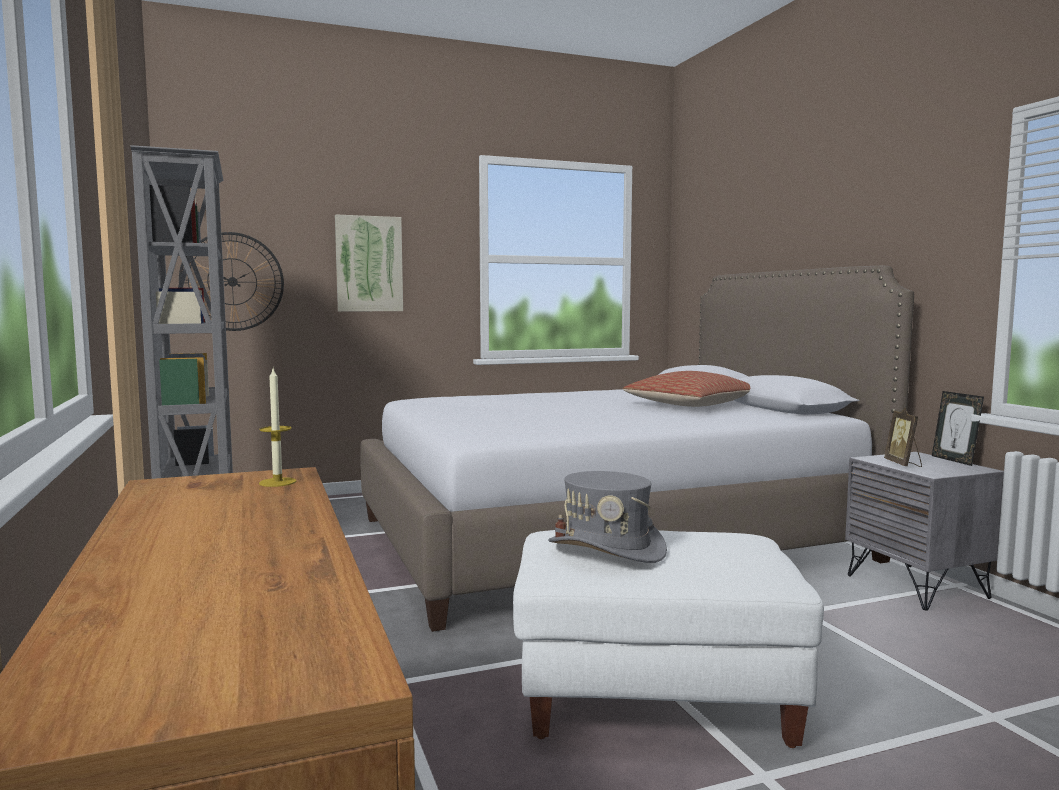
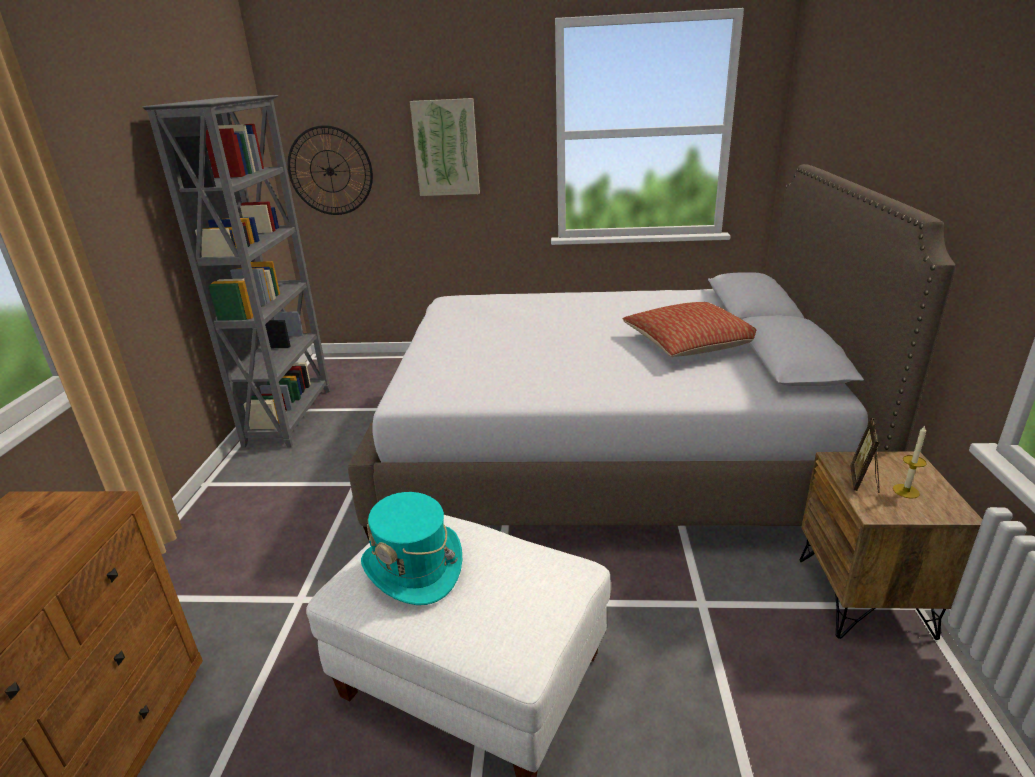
camera: 25 degrees right, 20 degrees up
candle [259,369,297,487] -> candle moved to [893,425,927,499]
grey hat [548,471,667,563] -> turquoise hat [361,492,462,605]
grey nightstand [845,452,1004,611] -> brown nightstand [800,451,983,640]
picture frame [932,391,984,466] -> none

